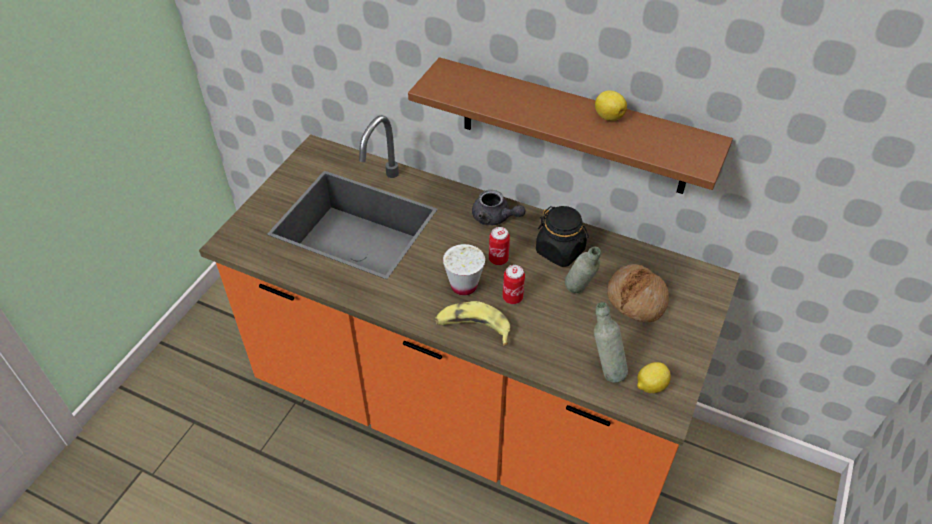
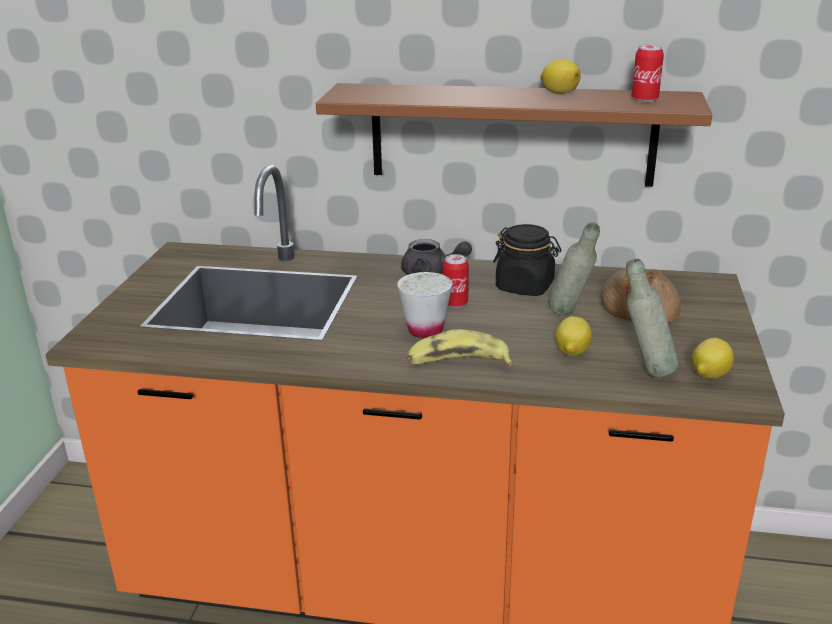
camera: 15 degrees left, 20 degrees down
can [503,265,525,304] -> can moved to [631,45,664,102]
none -> lemon [555,316,592,356]

